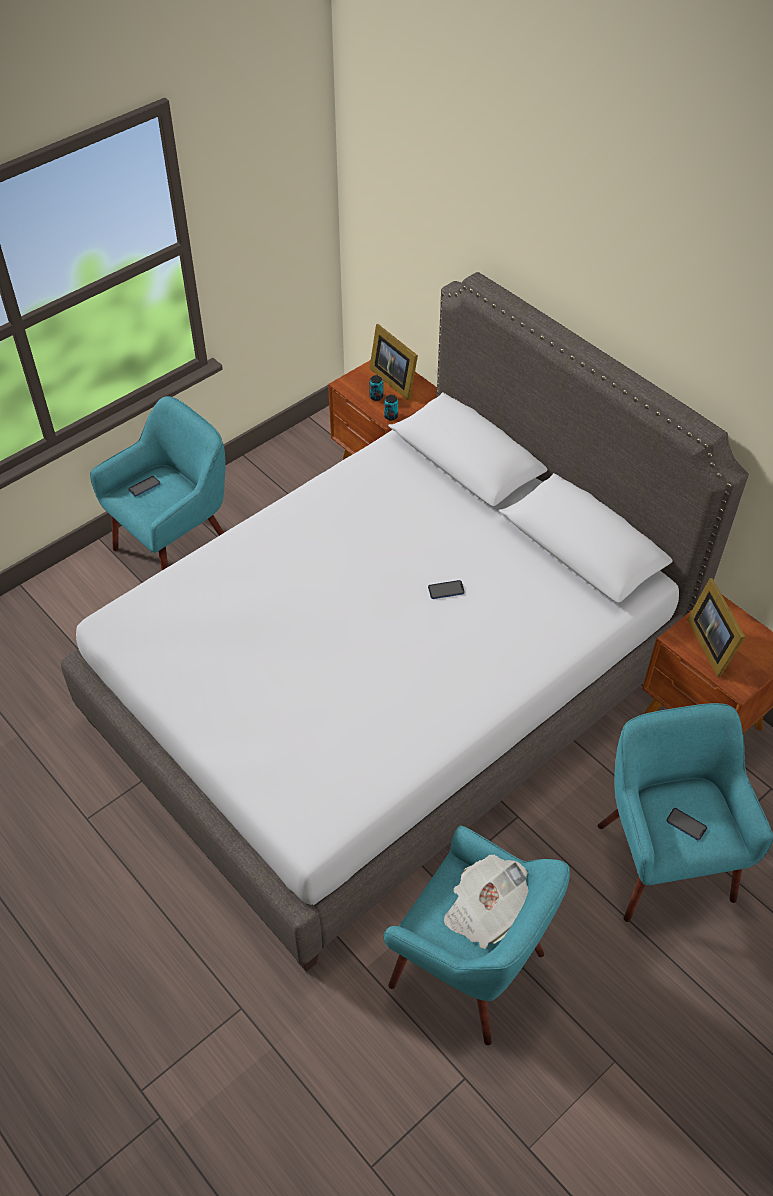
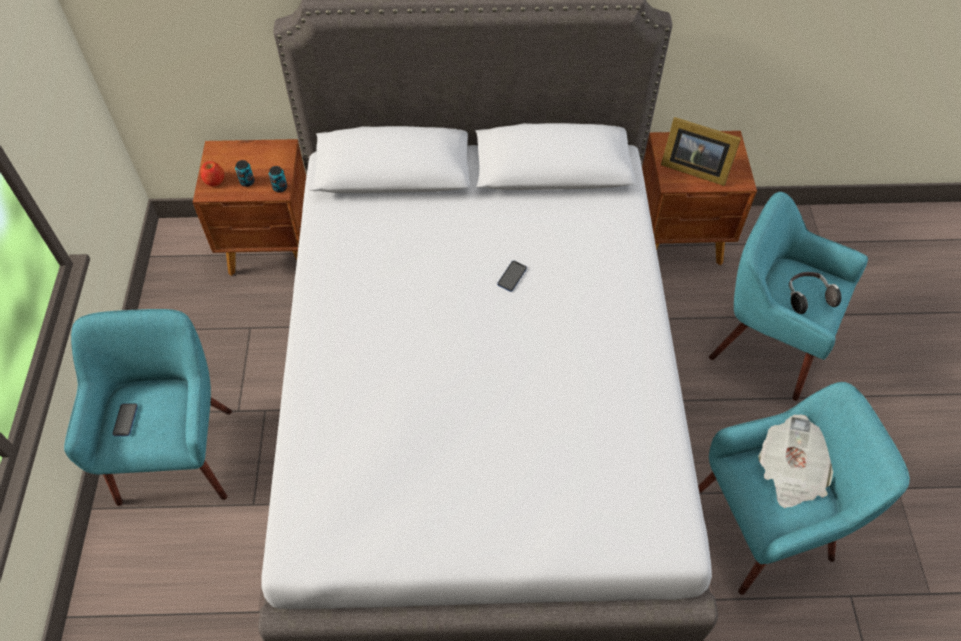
camera: 50 degrees left, 5 degrees up
picture frame [369,324,418,400] -> none
phone [666,808,707,840] -> headphones [789,272,841,314]
none -> apple [201,161,224,186]

